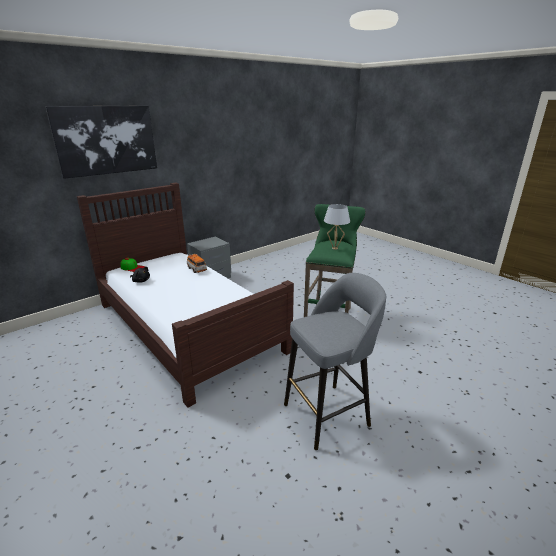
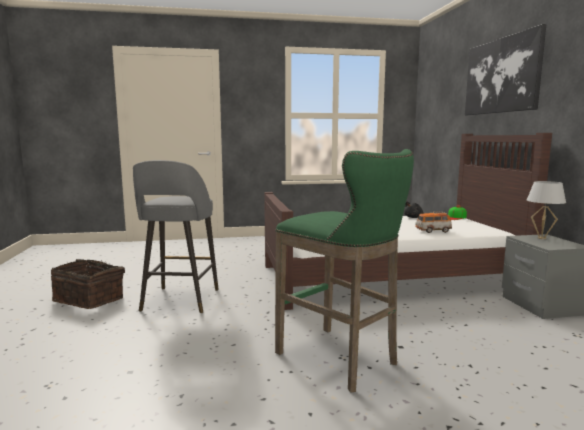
camera: 120 degrees right, 15 degrees down
white table lamp [324,204,350,250] -> white table lamp moved to [527,181,566,239]
none -> basket [51,259,125,309]

